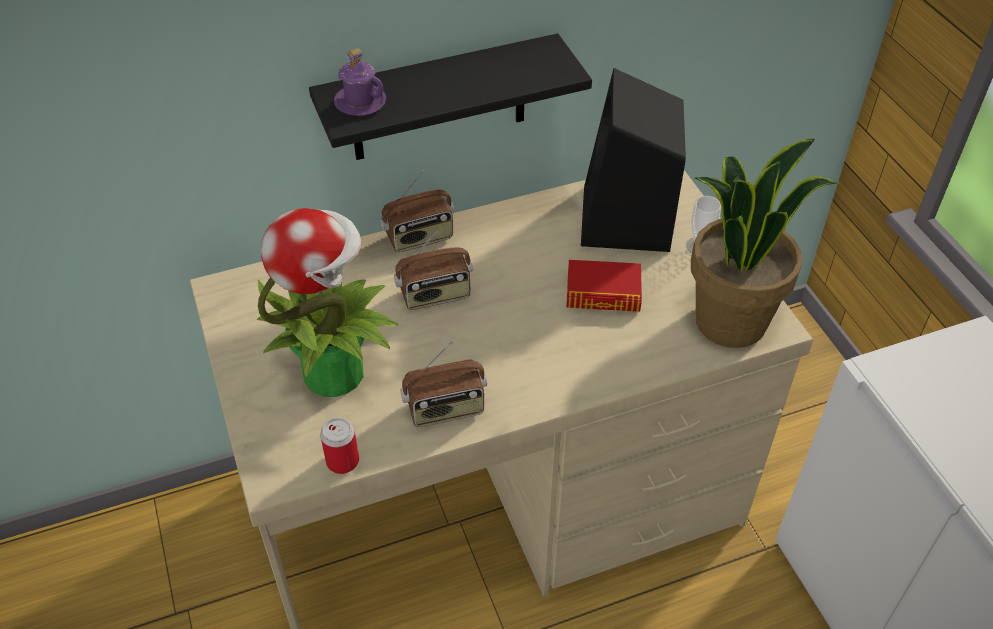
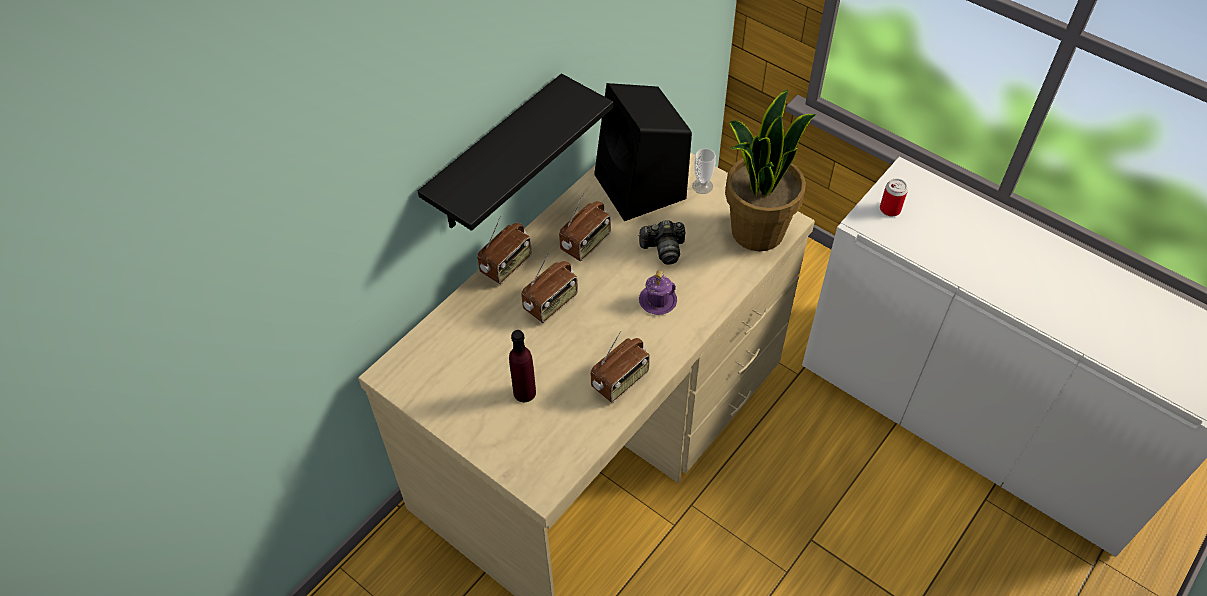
camera: 30 degrees left, 5 degrees up
potted plant [256,208,398,397] -> purple bottle [509,330,536,402]
can [320,418,359,474] -> can moved to [880,179,908,216]
purple mug [334,48,387,116] -> purple mug moved to [639,270,677,315]
book [566,260,642,312] -> camera [638,220,685,265]
none -> radio [559,193,611,261]

